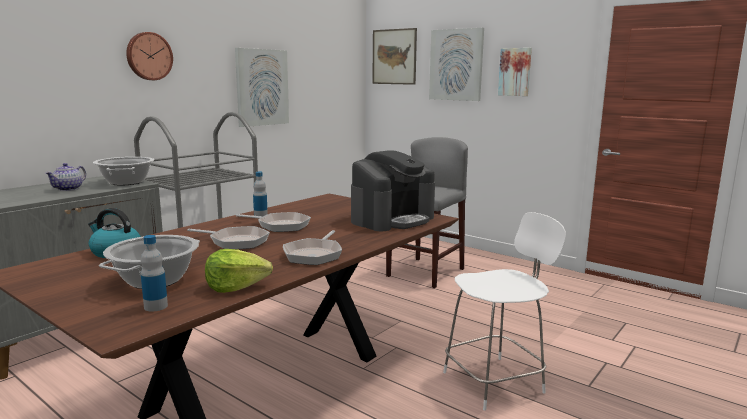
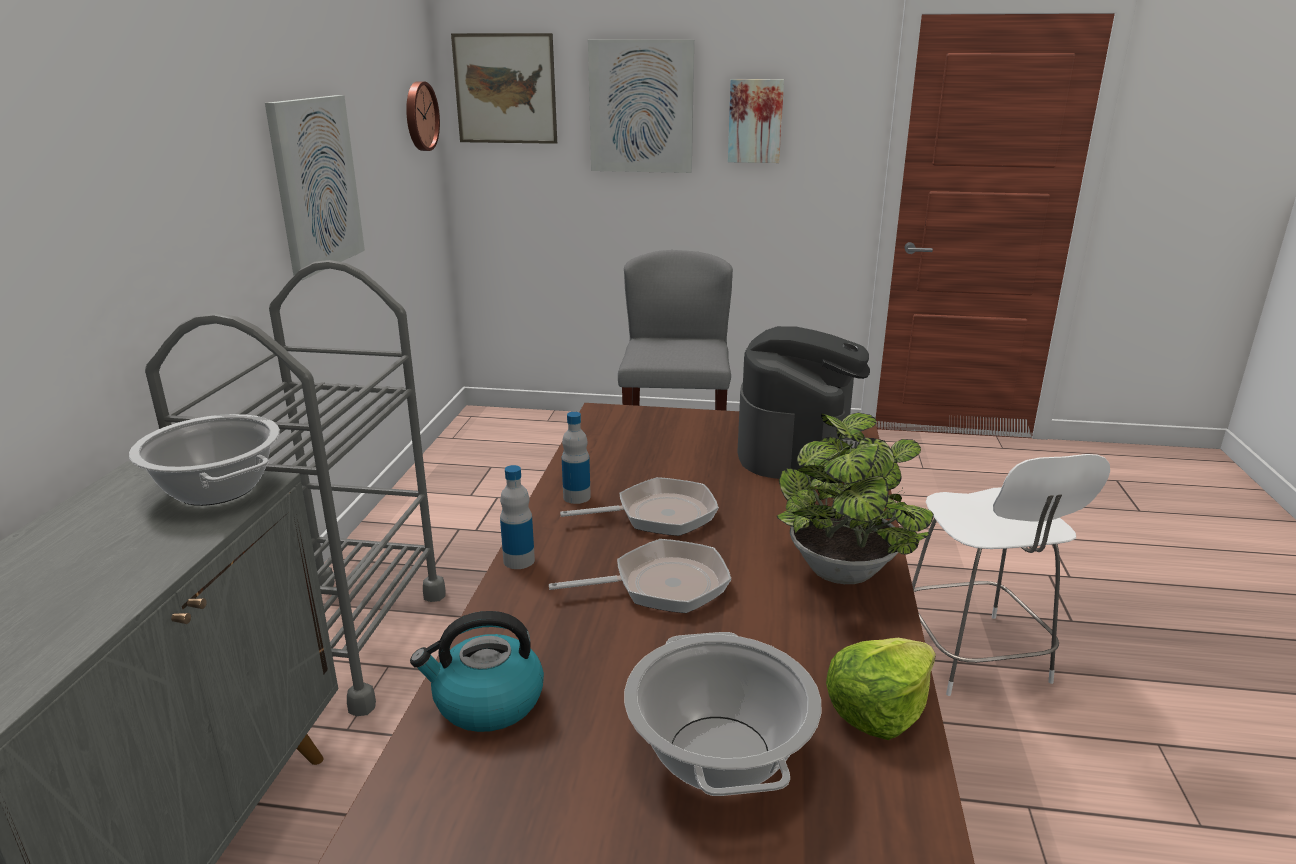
camera: 30 degrees left, 10 degrees up
teapot [45,163,86,191] -> none
wall clock [126,32,173,80] -> wall clock moved to [406,81,440,151]
bottle [141,235,168,312] -> bottle moved to [500,465,535,569]
frying pan [283,230,342,265] -> potted plant [777,413,934,584]
white chair [443,212,566,411] -> white chair turned 135 degrees clockwise [912,454,1110,696]

